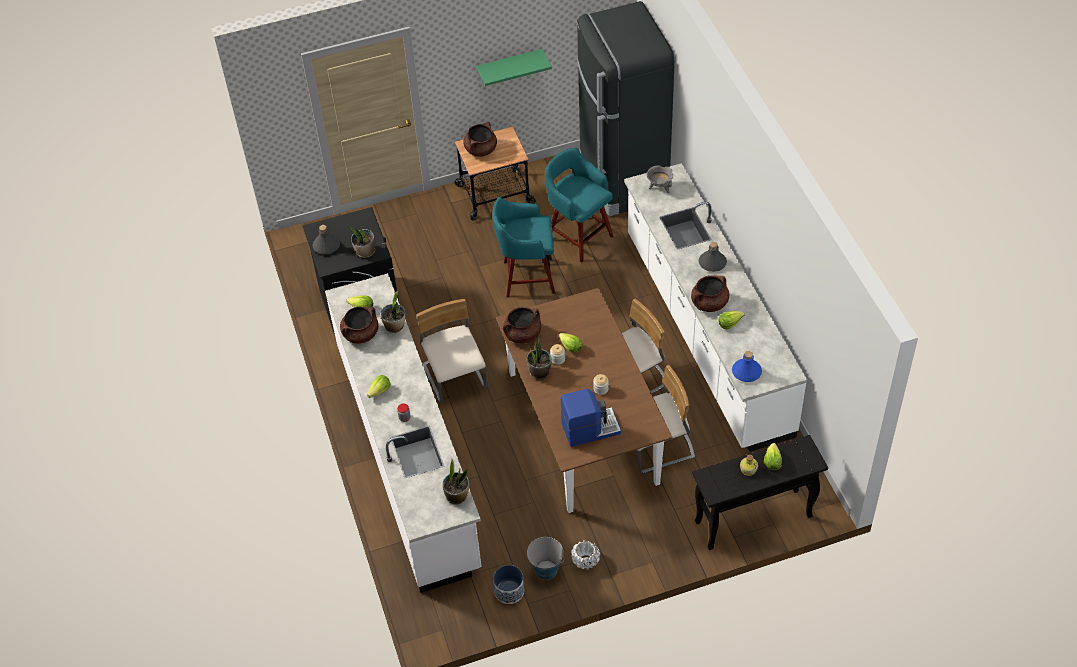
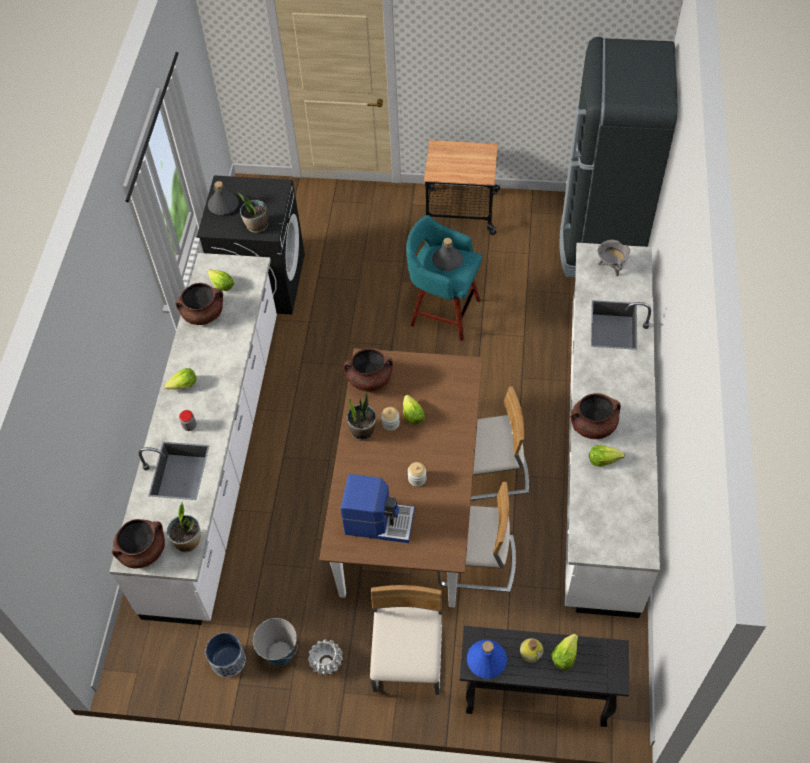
camera: 25 degrees right, 5 degrees up
potted plant [380,290,405,333] -> none
beige chair [416,299,487,403] -> beige chair moved to [370,585,442,695]
brown cooking pot [463,122,497,157] -> brown cooking pot moved to [112,519,165,569]
green shelf [476,49,552,86] -> none
turquoise stool [545,148,614,263] -> none
grey bottle [699,242,727,272] -> grey bottle moved to [432,238,463,271]
blue bottle [732,351,762,382] -> blue bottle moved to [467,640,507,679]

